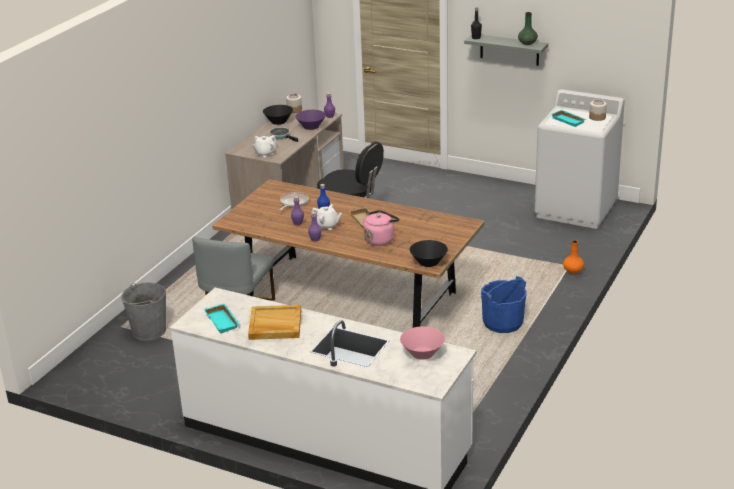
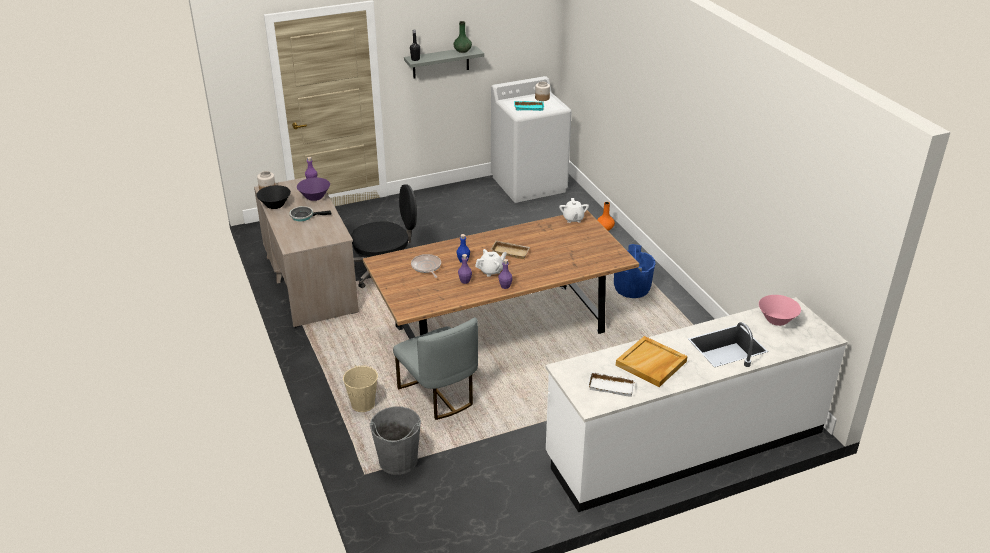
camera: 50 degrees left, 5 degrees up
turquoise tray [204,304,240,333] -> white tray [587,371,636,397]
white teapot [252,135,277,157] -> white teapot moved to [559,198,589,223]
pink kettle [363,210,399,246] -> none
black bowl [410,240,448,267] -> none
none -> beige bucket [343,365,378,412]

